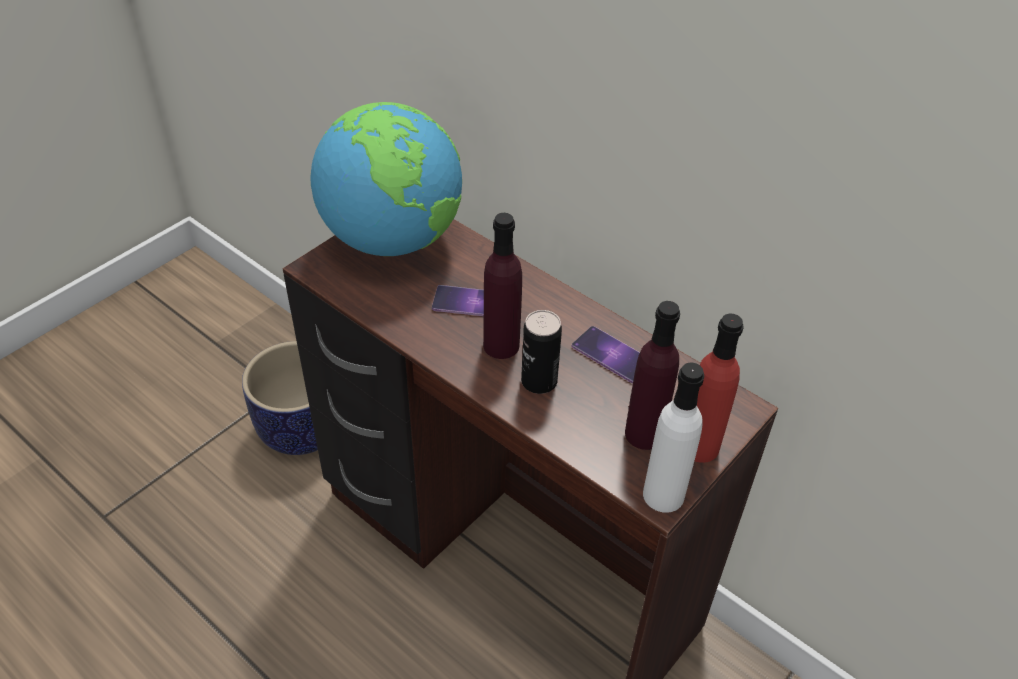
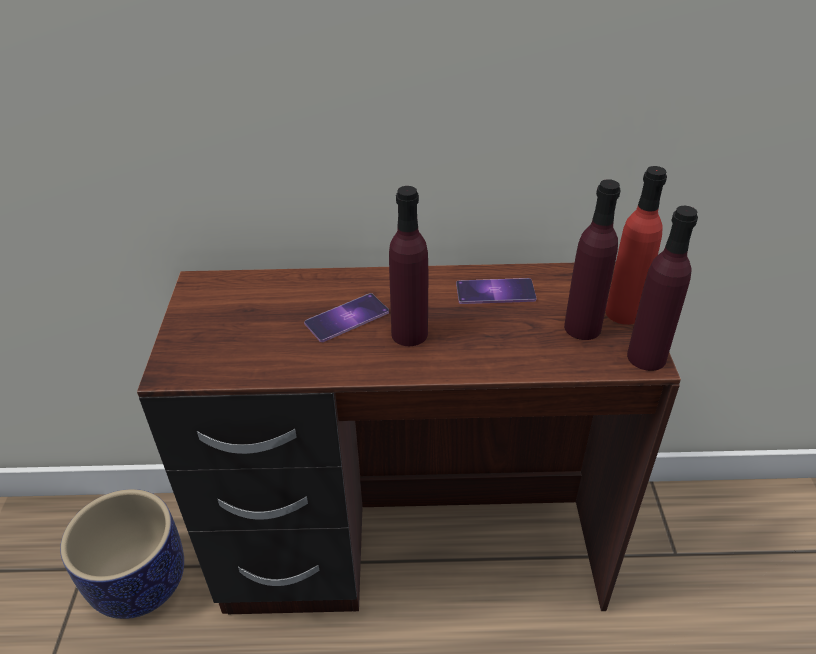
camera: 40 degrees left, 5 degrees down
globe [310,102,462,256] -> none
can [521,310,562,394] -> none
white bottle [643,363,704,513] -> purple bottle [627,206,698,371]

